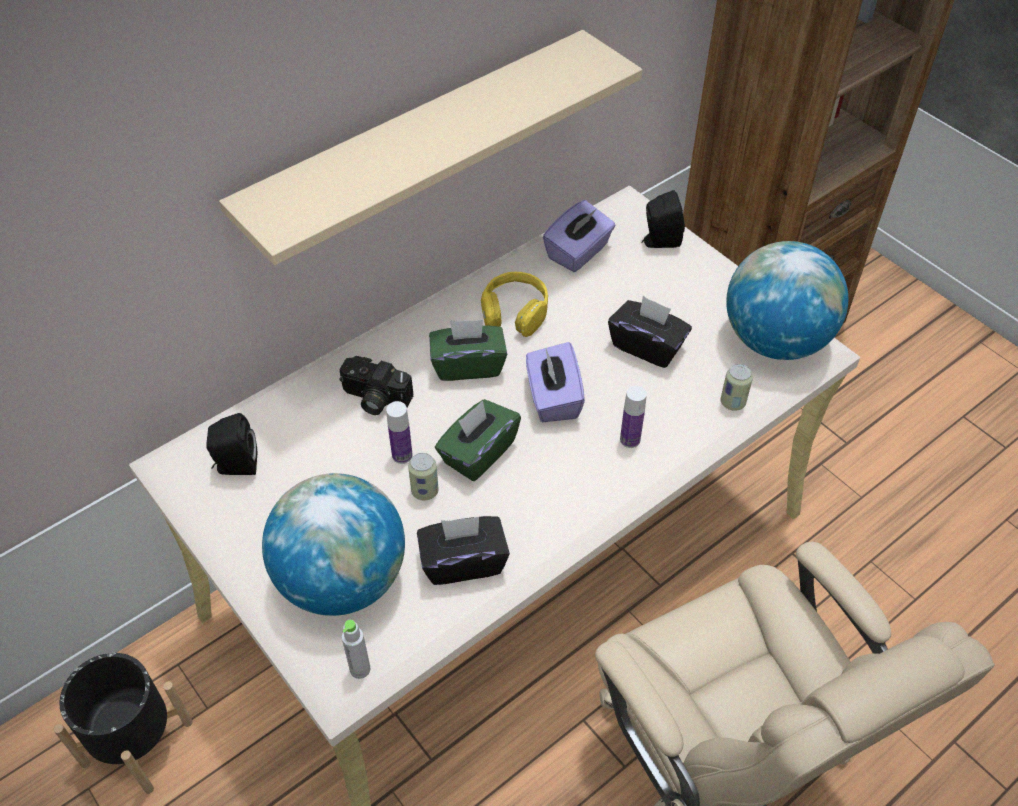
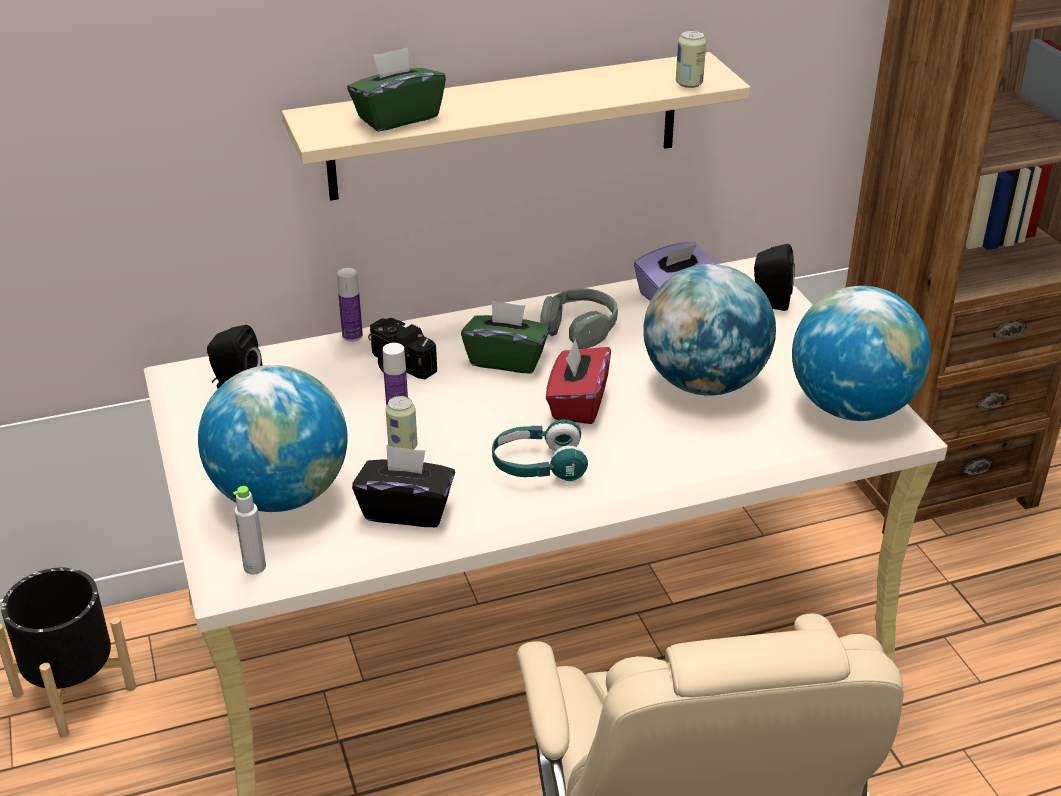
camera: 20 degrees right, 15 degrees down
green tissue box [435,399,521,481] -> green tissue box moved to [347,47,446,132]
yellow headphones [481,272,548,337] -> grey headphones [540,288,618,349]
purple tissue box [526,342,585,422] -> red tissue box [546,339,611,424]
black tissue box [608,296,692,368] -> globe [643,264,776,396]
bottle [620,386,647,448] -> bottle moved to [337,268,363,342]
can [720,364,753,411] -> can moved to [676,30,706,88]
none -> turquoise headphones [492,419,588,481]

